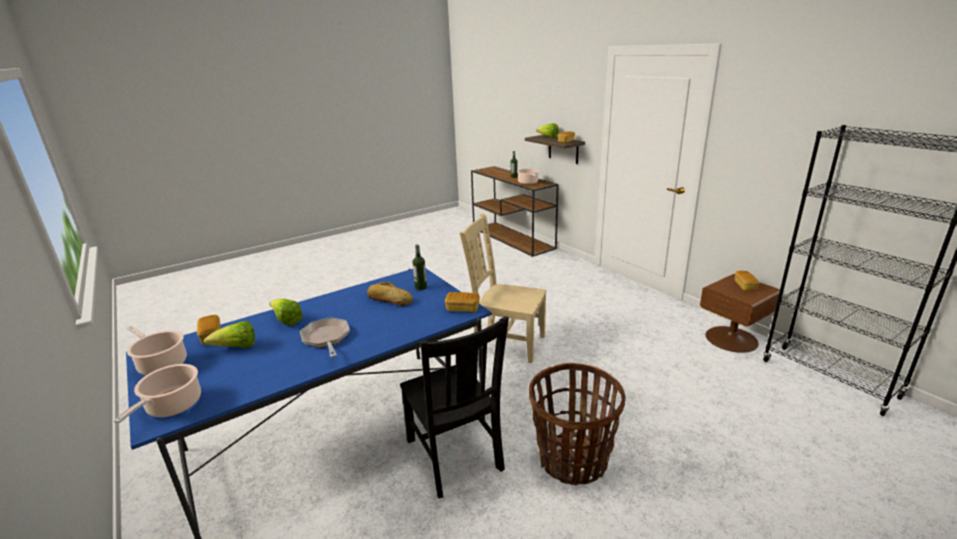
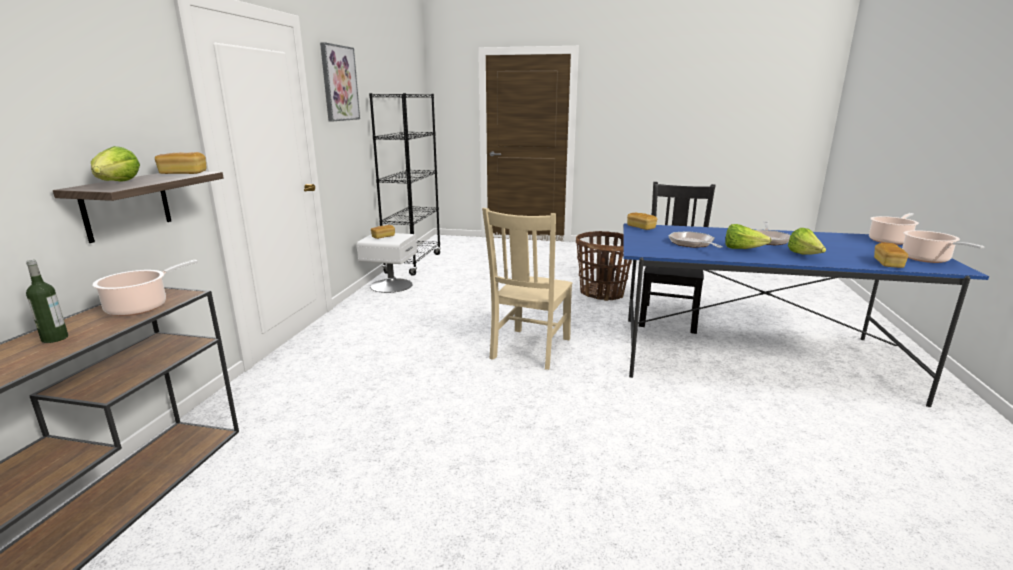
camera: 135 degrees left, 5 degrees down
lettuce [203,321,255,348] -> lettuce moved to [725,224,771,249]
bread [367,282,413,306] -> frying pan [669,231,723,248]
bottle [413,244,427,290] -> none
beige chair [460,213,547,363] -> beige chair turned 45 degrees clockwise [482,208,572,370]
brown nightstand [700,274,780,353] -> white nightstand [357,233,417,293]
none -> picture [320,42,360,121]

